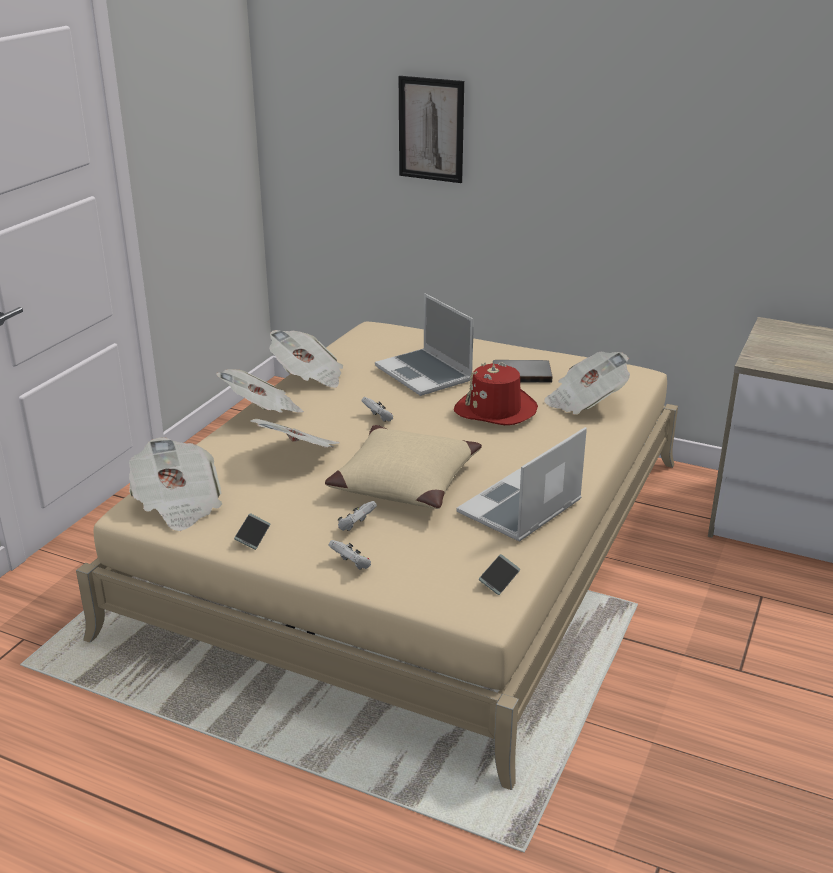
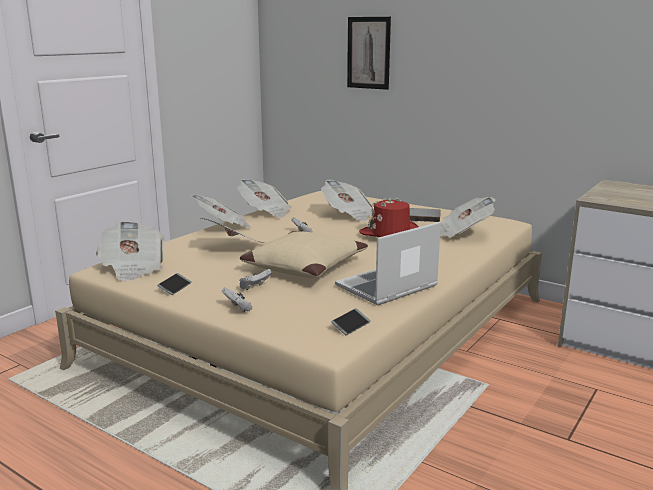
camera: 10 degrees right, 10 degrees down
laptop [375,293,474,396] -> newspaper [321,180,374,221]

